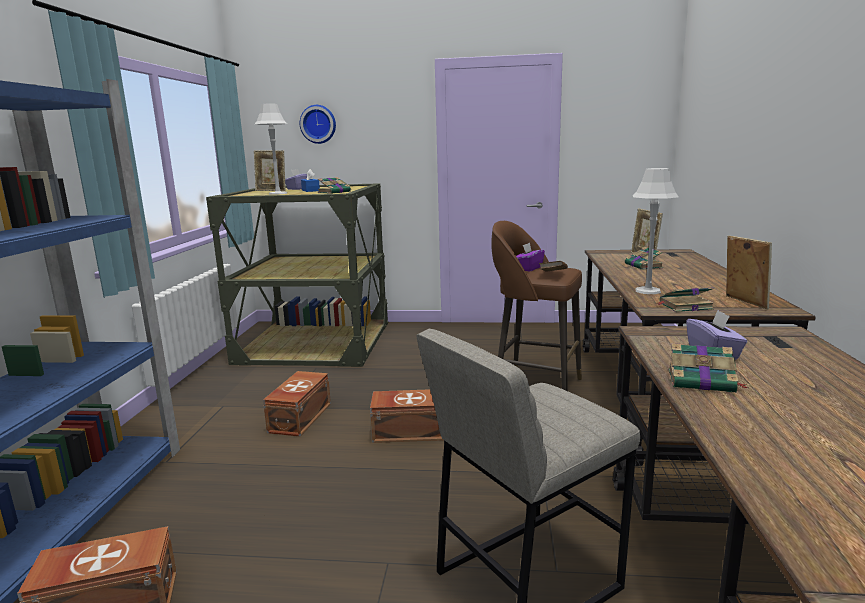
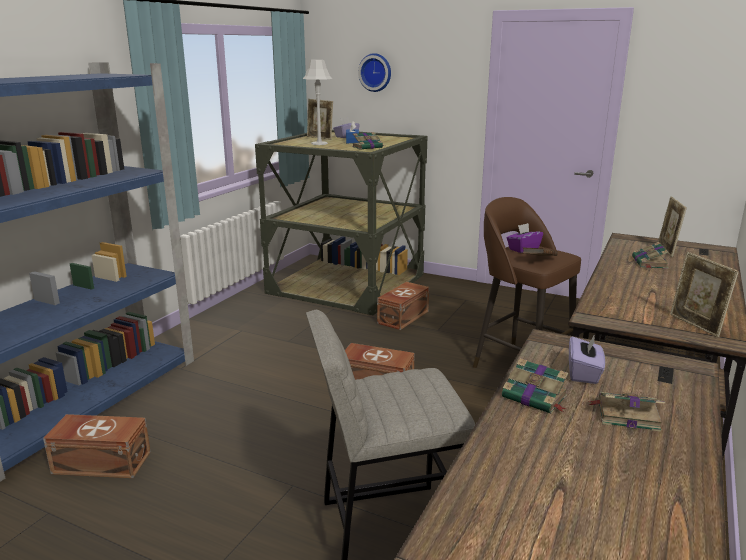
camera: 20 degrees right, 5 degrees up
brown storage box [263,371,331,437] -> brown storage box moved to [377,282,429,330]
grey table lamp [633,168,679,294] -> none
book [656,287,714,312] -> book moved to [589,392,665,432]
picture frame [726,236,772,309] -> picture frame turned 150 degrees clockwise [670,252,739,337]

